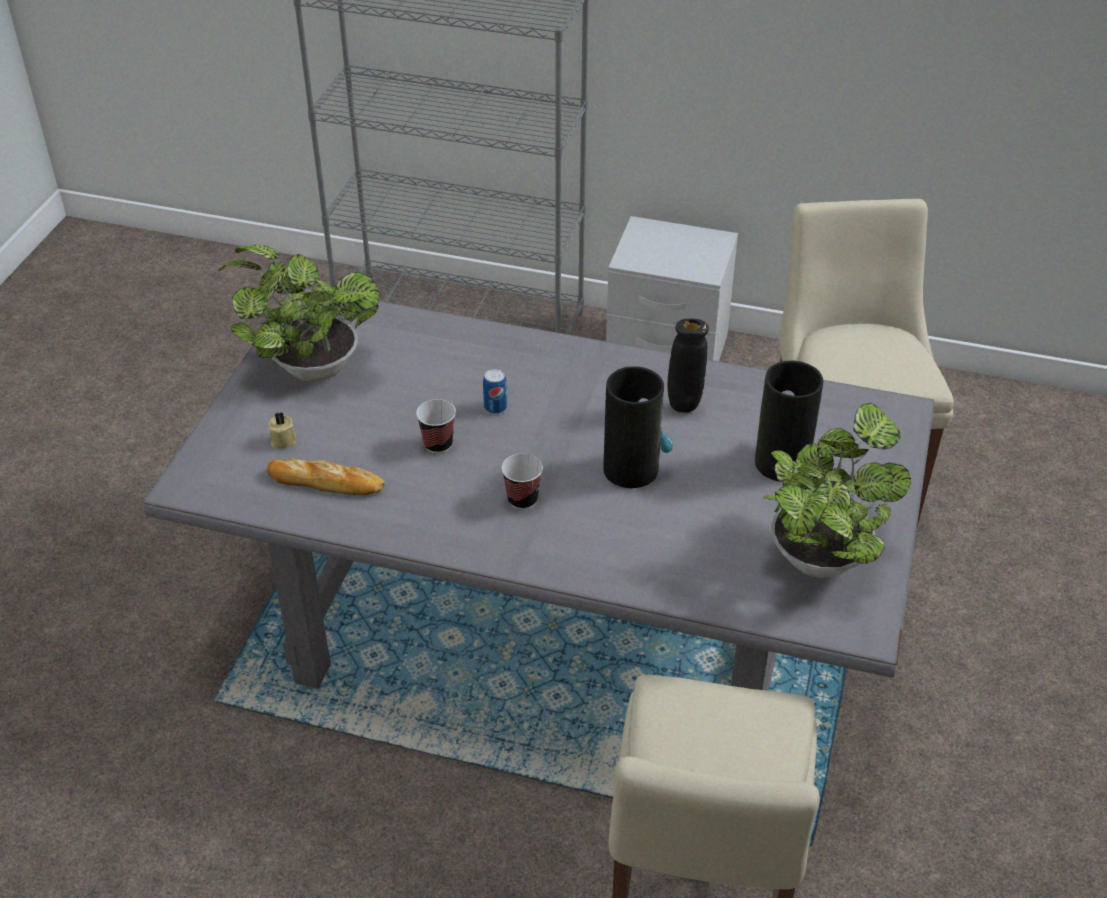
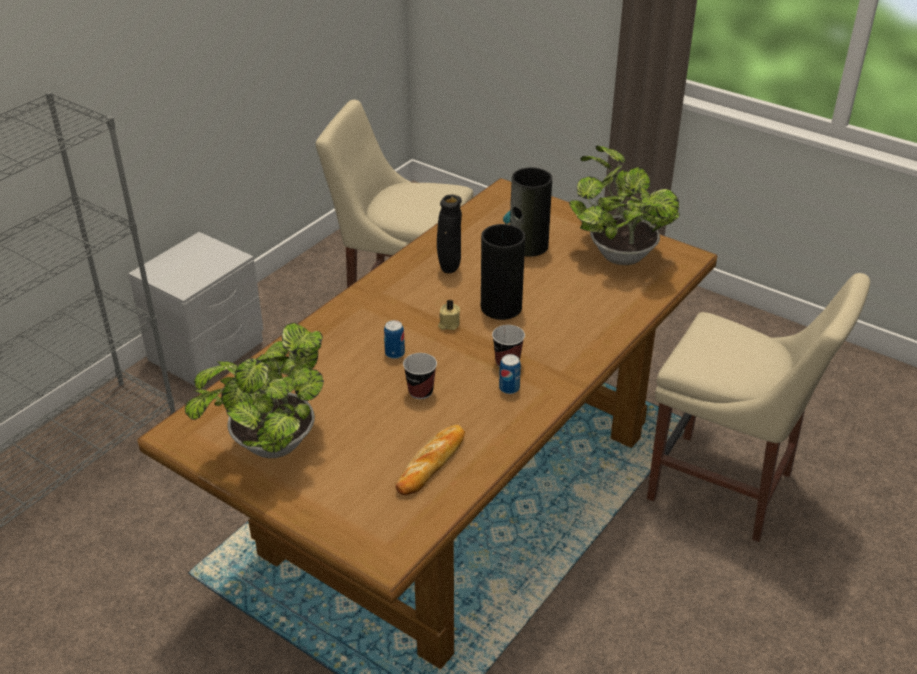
camera: 70 degrees left, 5 degrees down
grey dining table [143,288,935,691] -> brown dining table [137,178,717,669]
beige candle [268,412,296,449] -> beige candle moved to [438,300,460,330]
none -> can [499,354,521,394]

